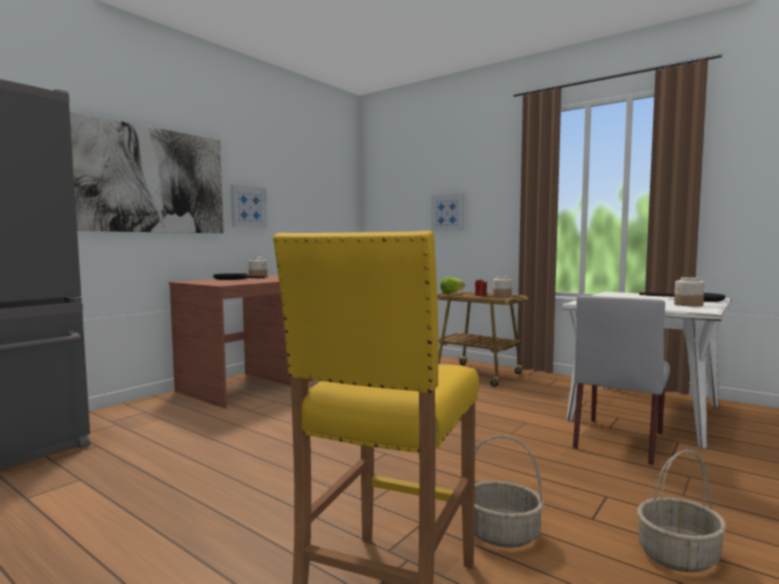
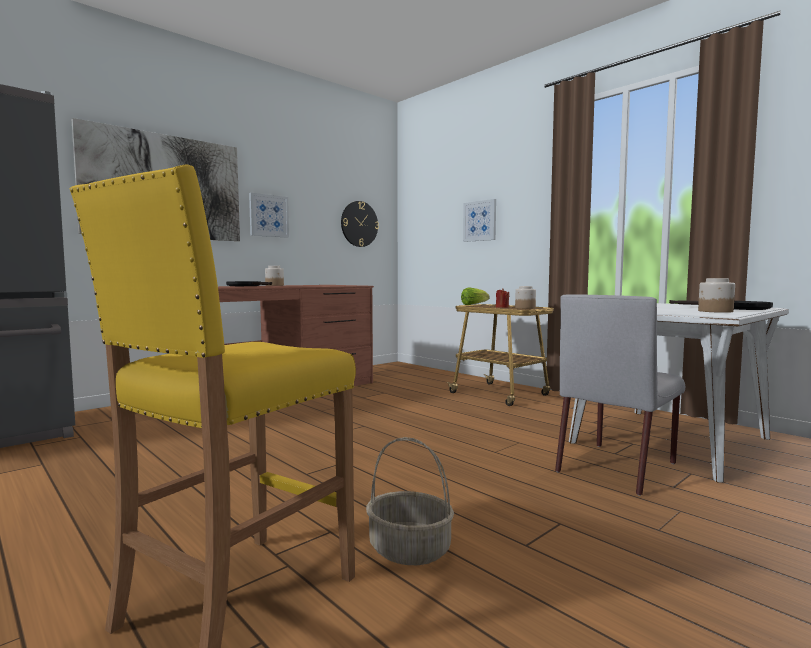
camera: 10 degrees right, 0 degrees up
basket [637,450,727,572] -> none
none -> wall clock [341,201,379,247]

